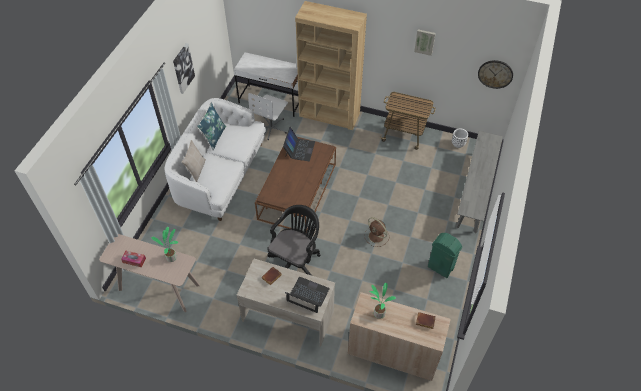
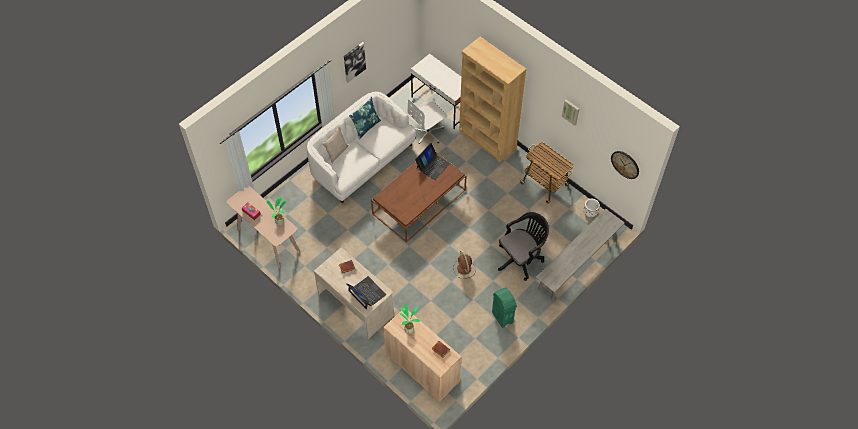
camera: 25 degrees right, 5 degrees up
black office chair [267,205,320,276] -> black office chair moved to [498,212,549,281]

